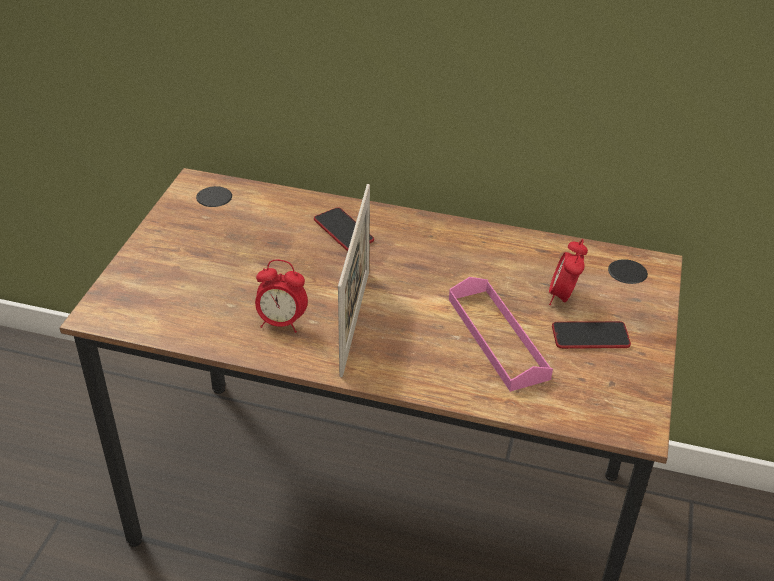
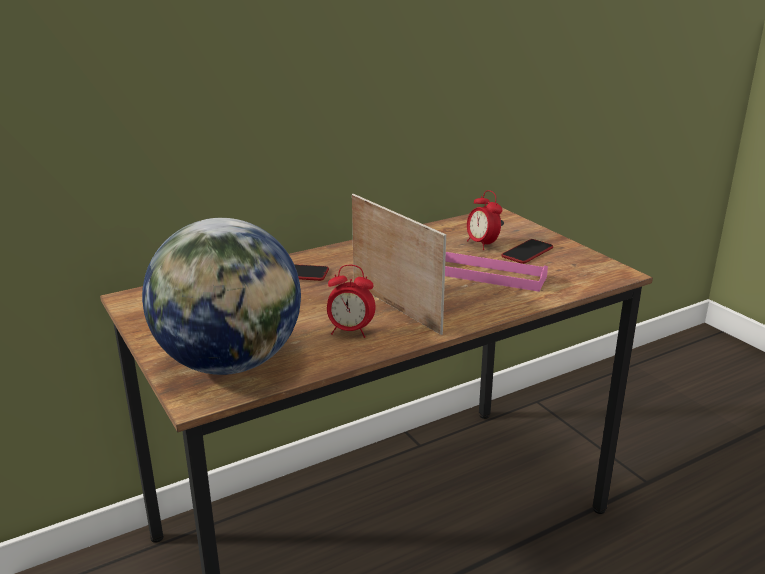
camera: 45 degrees left, 15 degrees down
alarm clock [255,260,308,333] -> alarm clock turned 45 degrees clockwise [327,265,376,338]
none -> globe [142,218,301,375]

